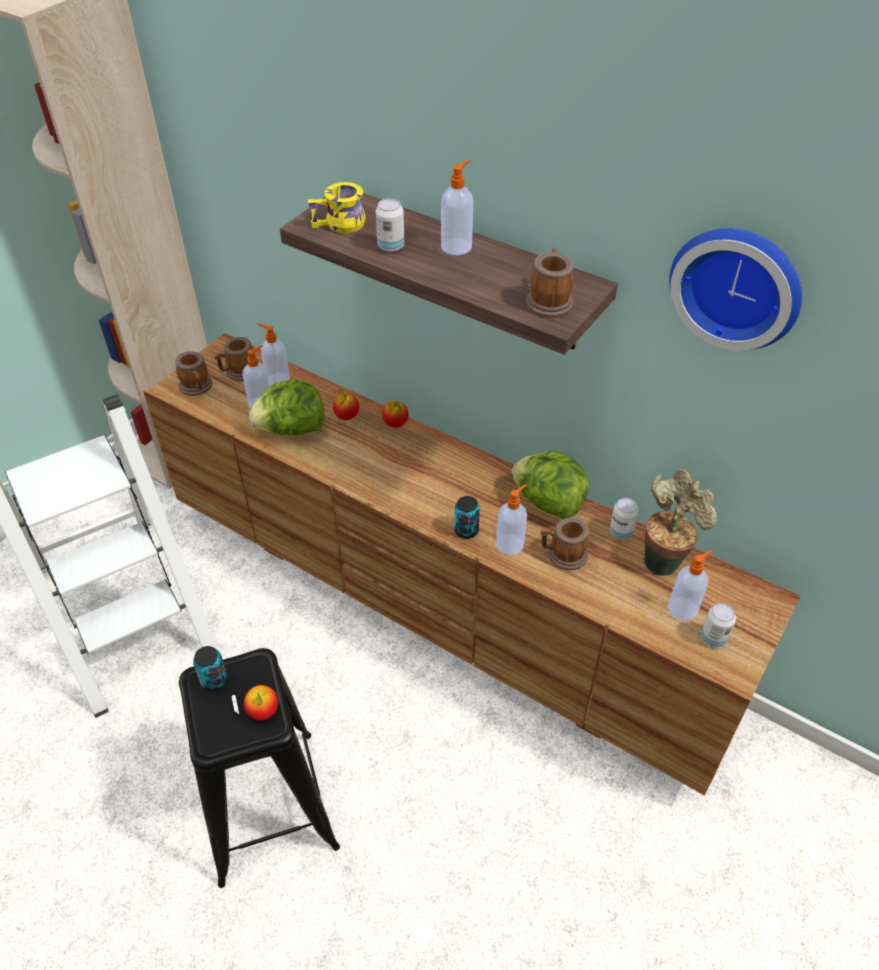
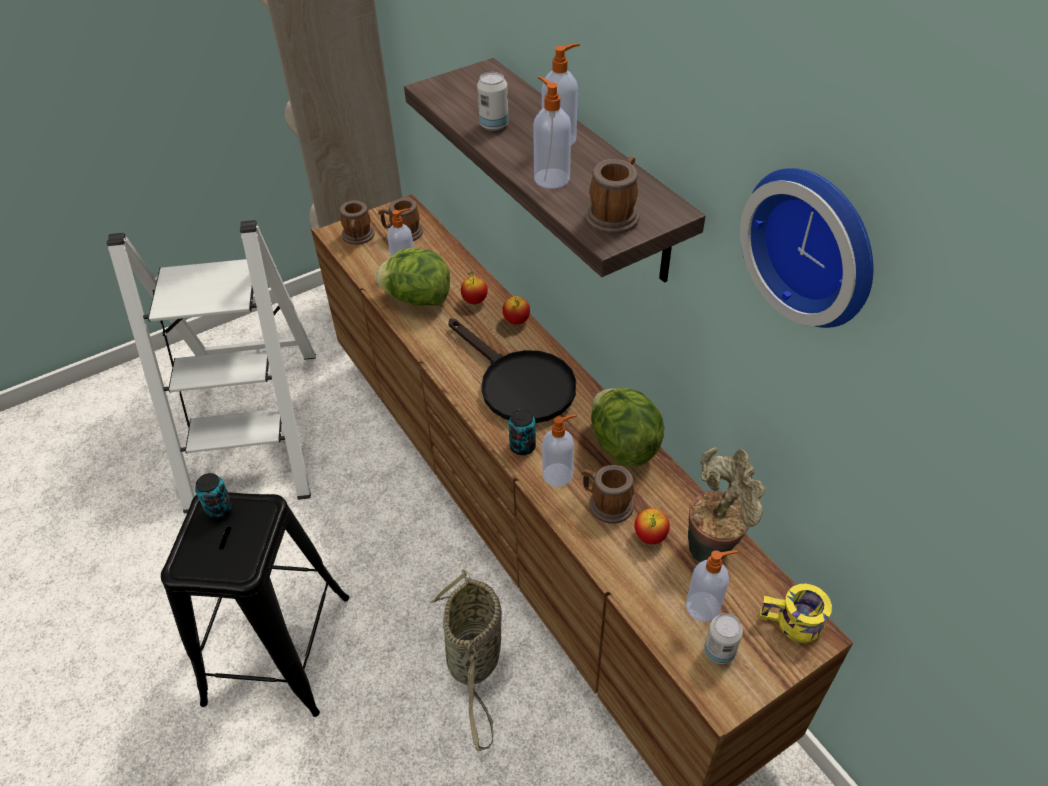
camera: 25 degrees right, 0 degrees up
apple [244,685,278,720] -> apple moved to [634,508,670,544]
soap dispenser [258,323,290,386] -> soap dispenser moved to [533,76,571,189]
yellow mug [308,182,366,233] -> yellow mug moved to [759,584,832,643]
can [610,498,639,540] -> none
none -> basket [430,570,502,751]
none -> black frying pan [448,318,576,423]

